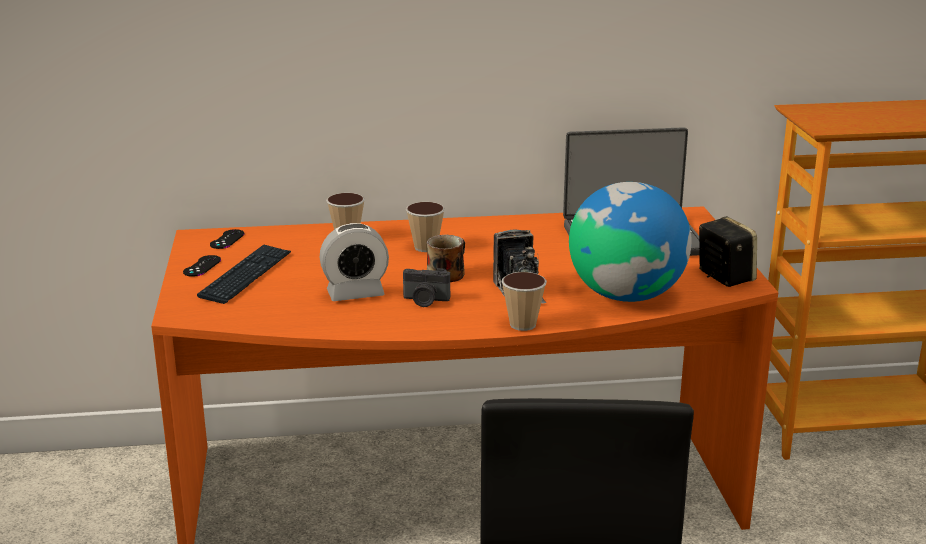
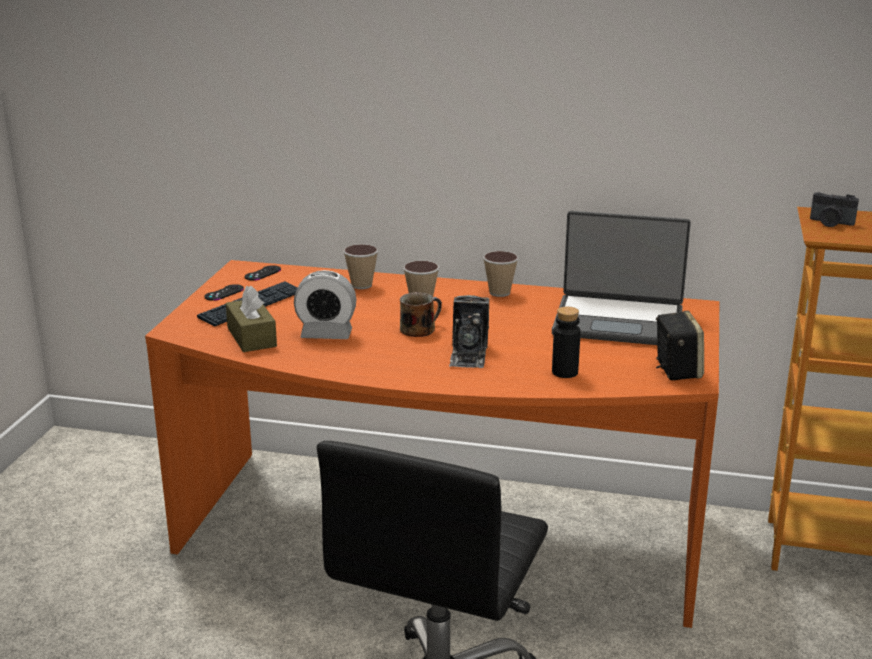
camera: 20 degrees right, 0 degrees up
camera [403,268,450,307] -> camera moved to [810,192,859,227]
cup [501,272,547,331] -> cup moved to [483,251,518,297]
globe [569,182,692,302] -> black bottle [552,306,581,378]
none -> brown tissue box [226,285,277,352]

